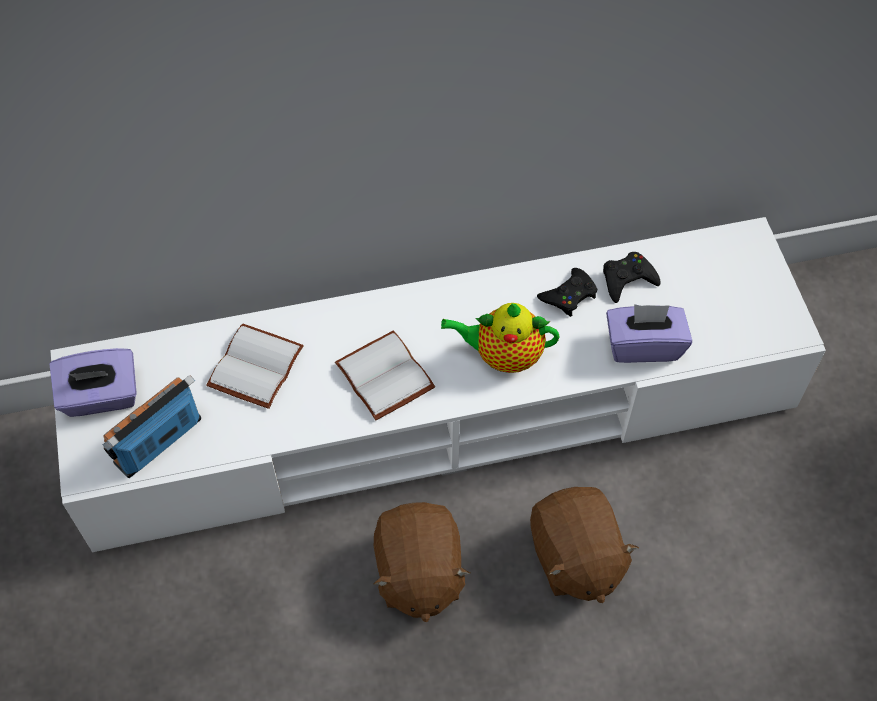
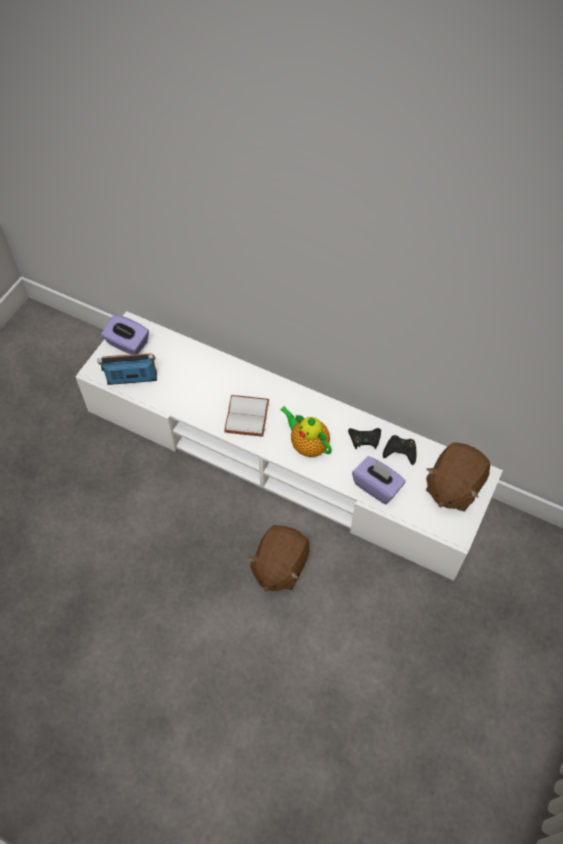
camera: 40 degrees right, 0 degrees up
white book [206,323,304,409] -> none
brown plush toy [373,502,470,622] -> brown plush toy moved to [426,442,490,512]

